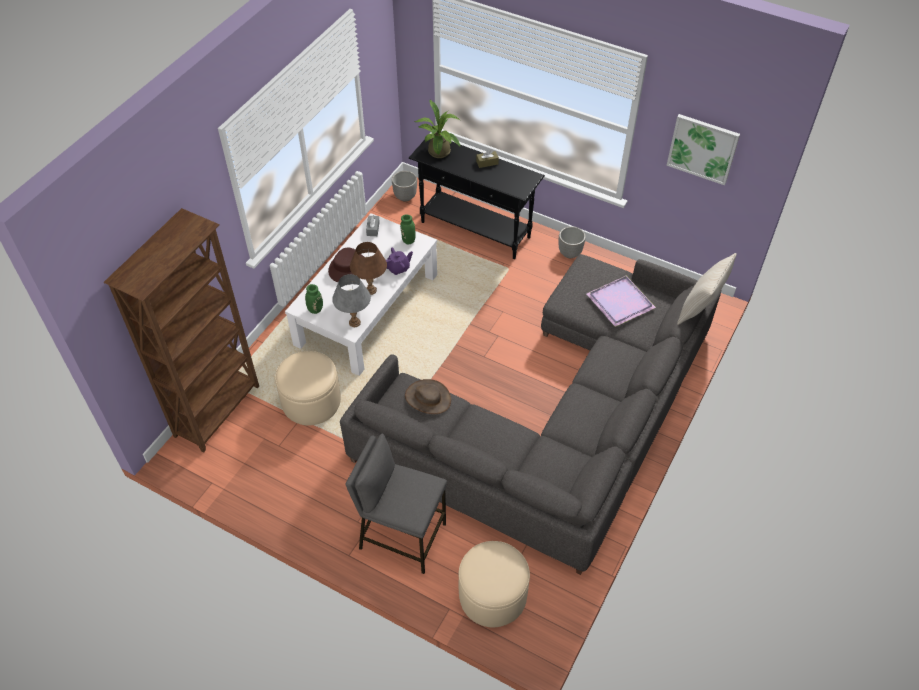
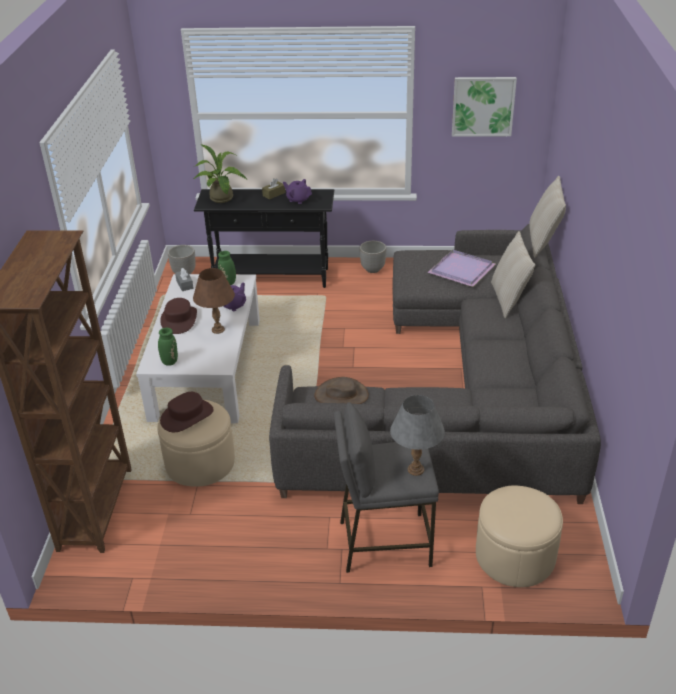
camera: 25 degrees left, 15 degrees down
grey table lamp [332,274,371,327] -> grey table lamp moved to [390,395,445,476]
none -> brown hat [160,392,214,432]
none -> purple teapot [283,179,312,204]
none -> beige pillow [491,231,535,318]

